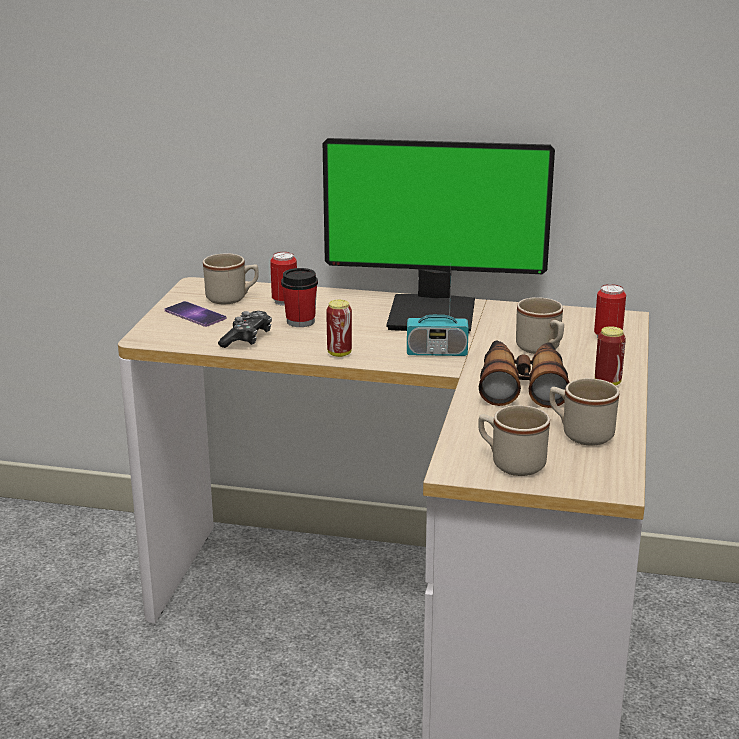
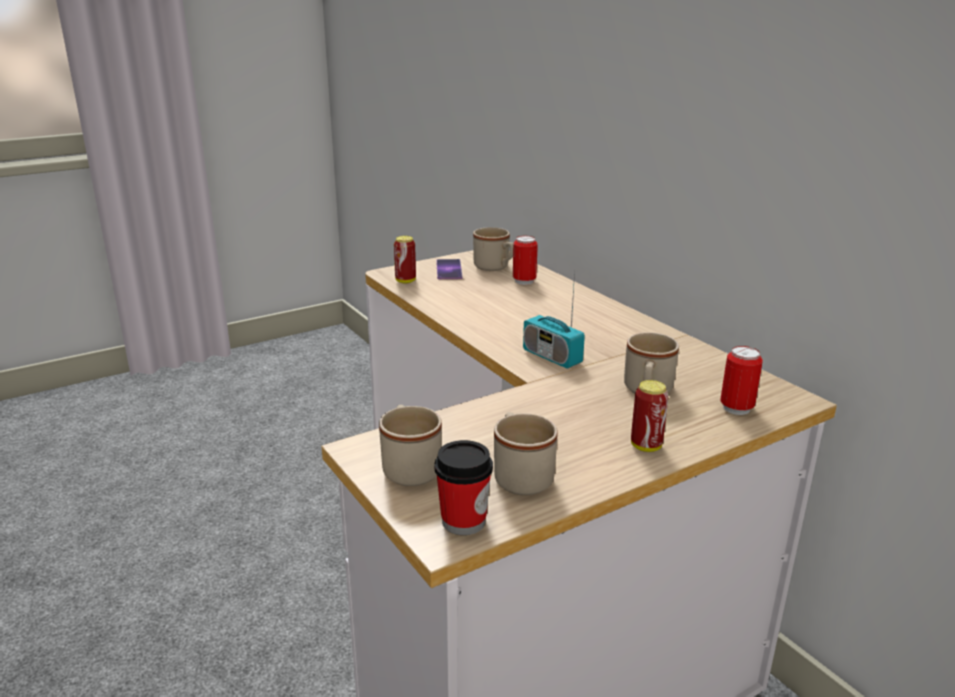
camera: 45 degrees right, 0 degrees up
game controller [218,311,272,348] -> none
cup [281,268,318,327] -> cup moved to [434,440,493,535]
monitor [323,138,555,334] -> none
can [326,300,352,357] -> can moved to [394,236,416,283]
binoculars [479,341,570,408] -> none

